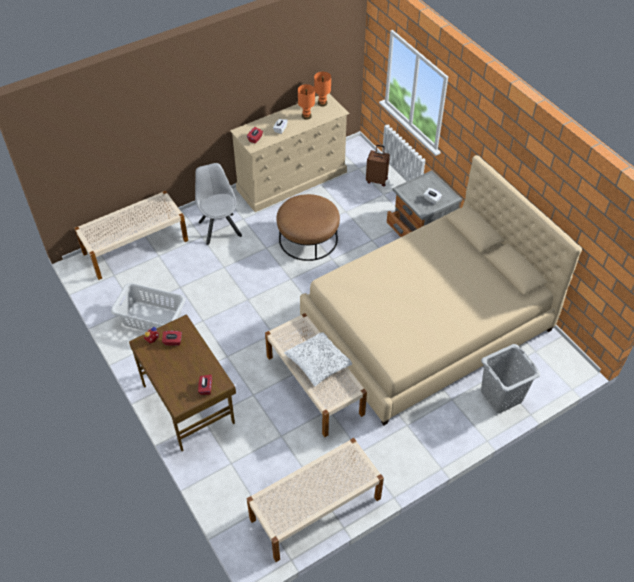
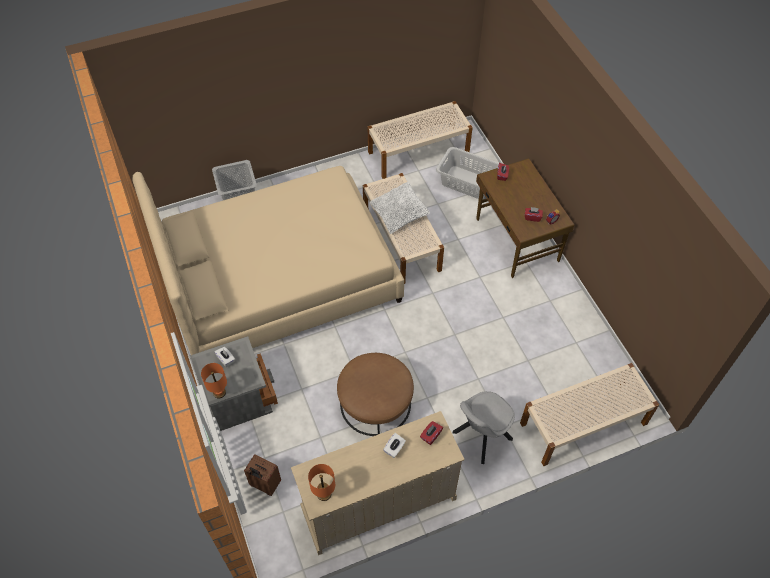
camera: 170 degrees left, 5 degrees up
grey laundry basket [111,283,185,332] -> grey laundry basket moved to [436,147,499,199]
grey chair [195,163,242,245] -> grey chair turned 60 degrees clockwise [453,391,515,464]
orange table lamp [298,84,315,120] -> orange table lamp moved to [201,363,227,398]

